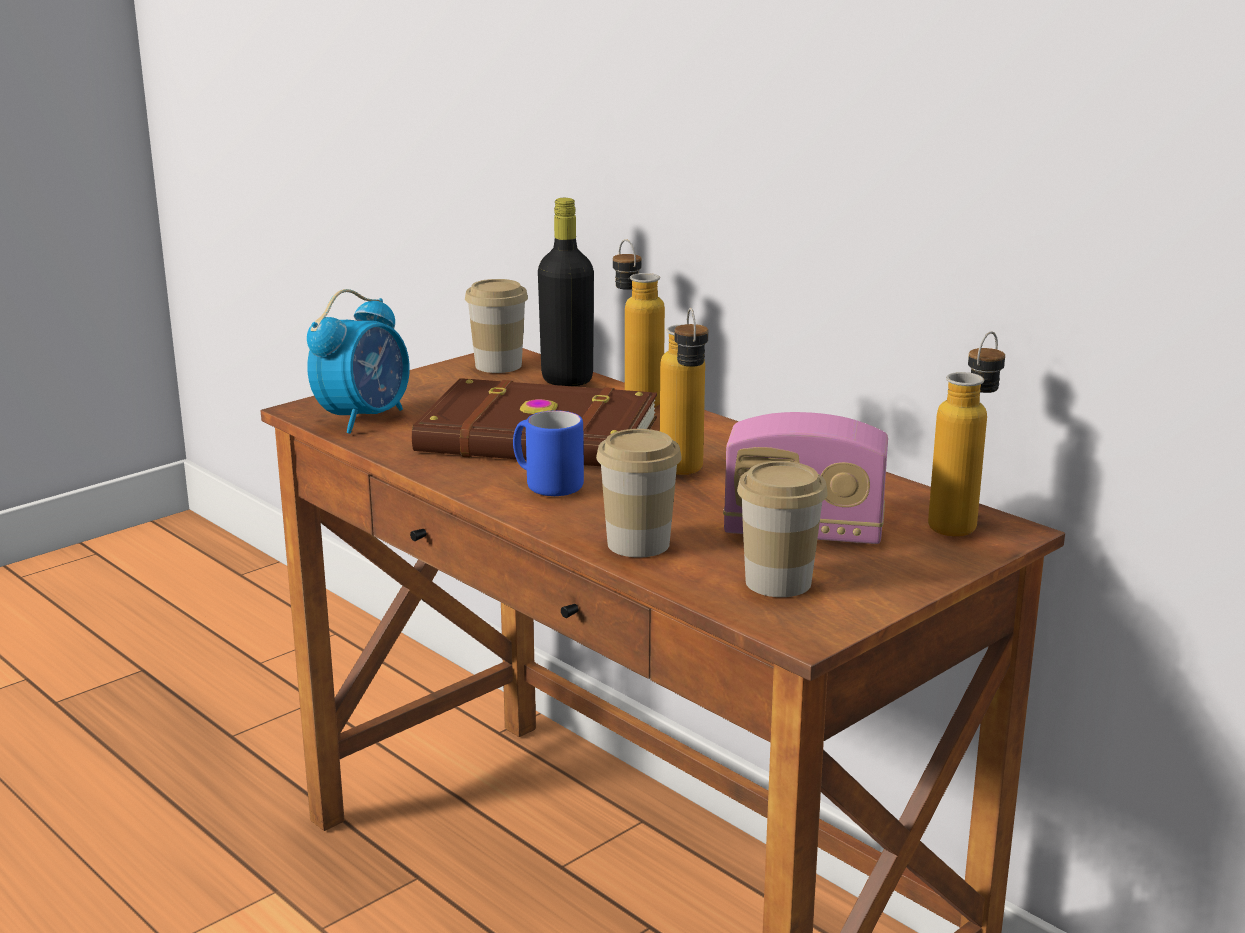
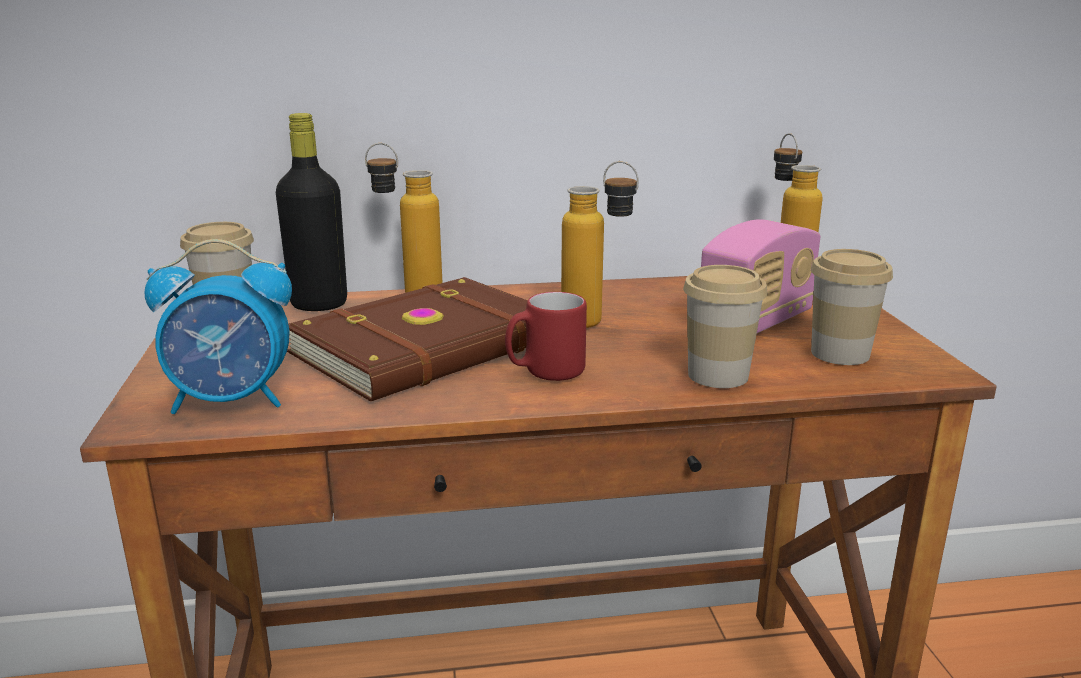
camera: 55 degrees left, 0 degrees up
alarm clock [307,289,410,434] -> alarm clock turned 105 degrees clockwise [144,239,292,414]
blue mug [513,410,584,496] -> red mug [505,292,587,381]

